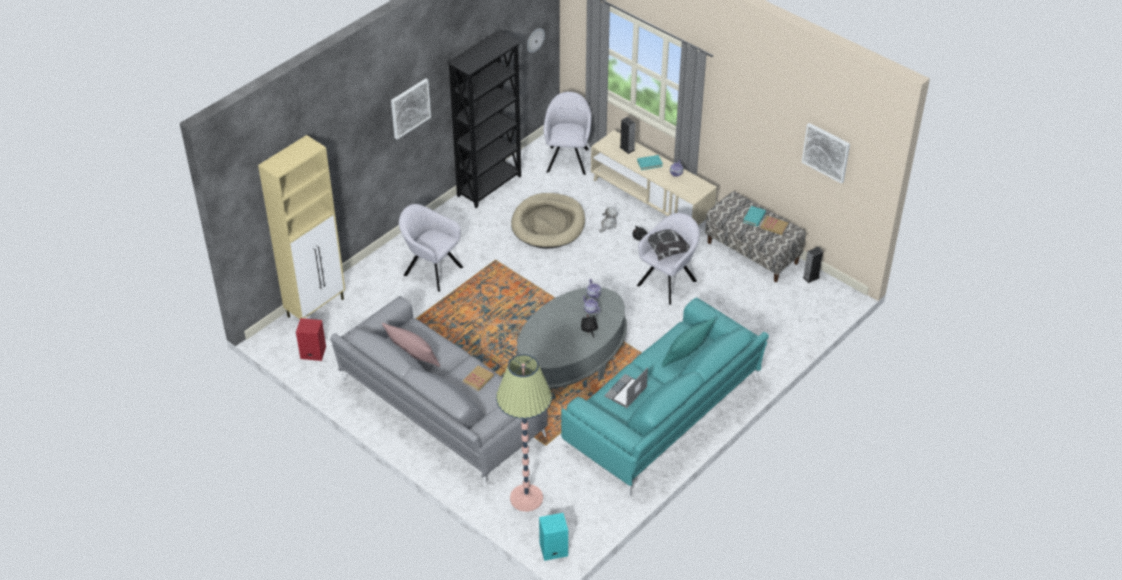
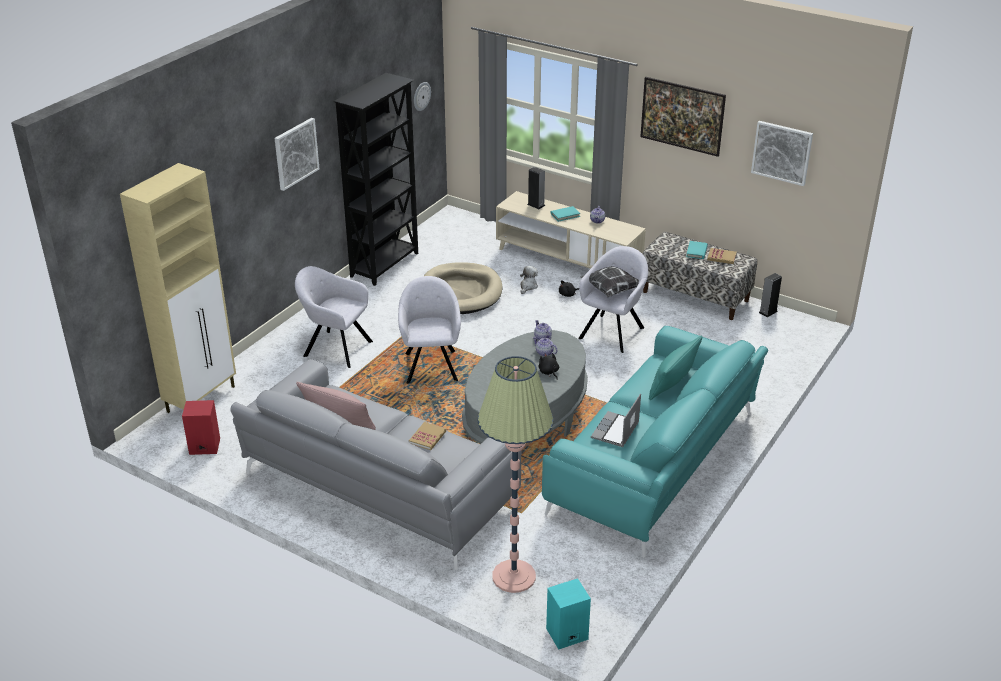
camera: 10 degrees left, 10 degrees down
grey armchair [543,92,591,175] -> grey armchair moved to [398,276,461,384]
none -> picture [640,77,726,157]

